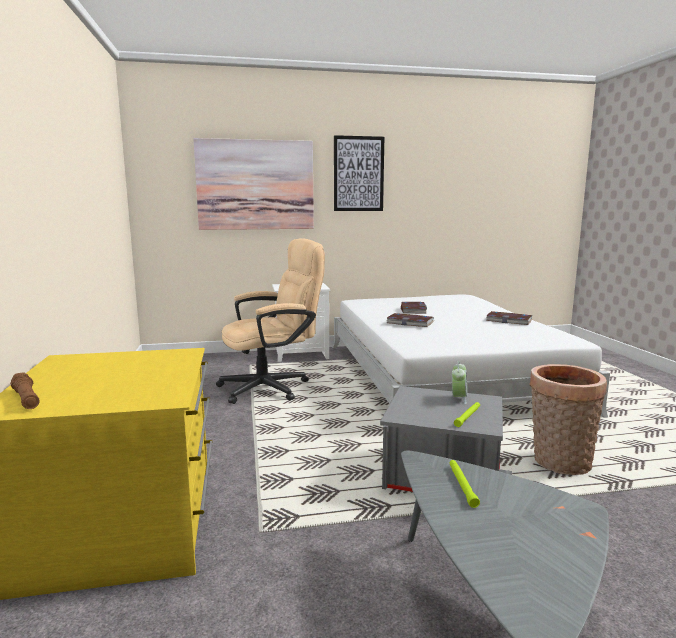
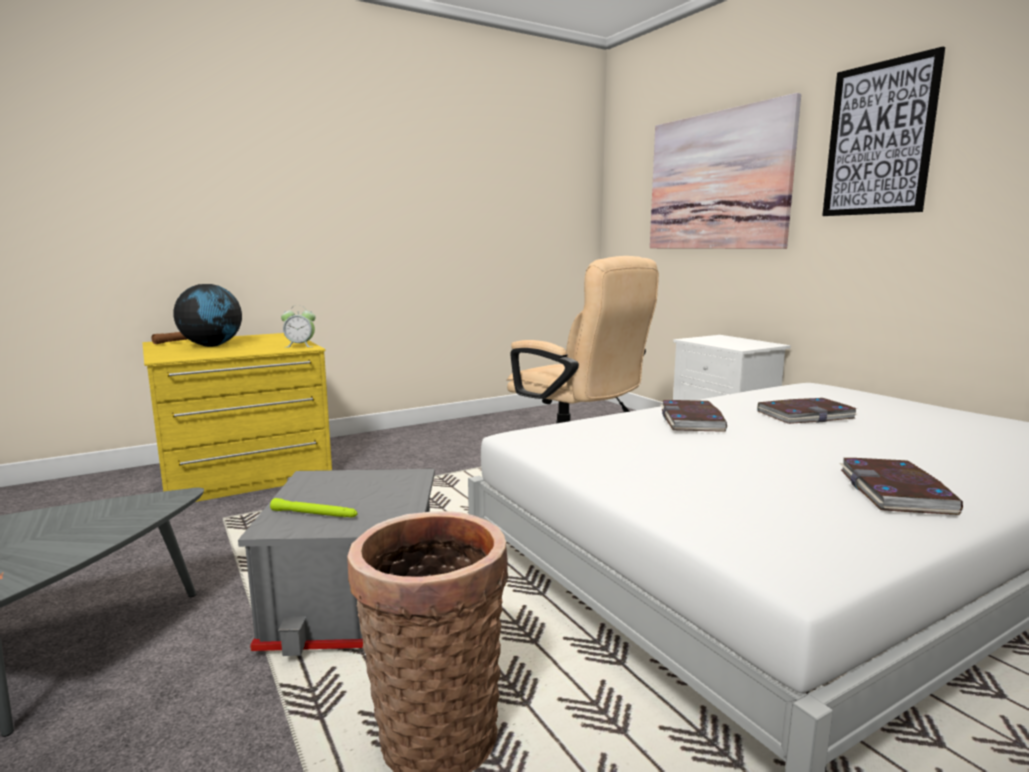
camera: 70 degrees right, 0 degrees up
green flashlight [450,460,480,508] -> none
alarm clock [452,361,467,404] -> alarm clock moved to [281,305,316,348]
none -> globe [174,284,242,347]

